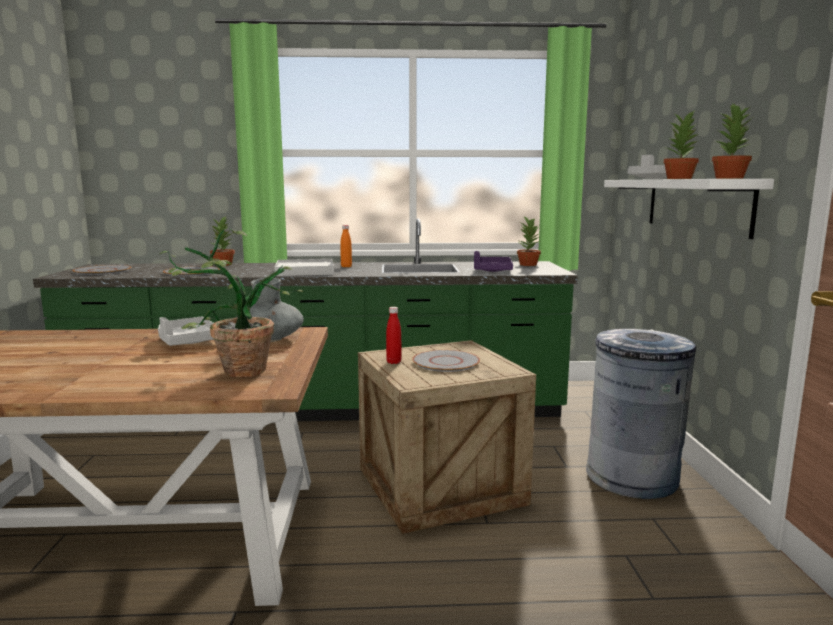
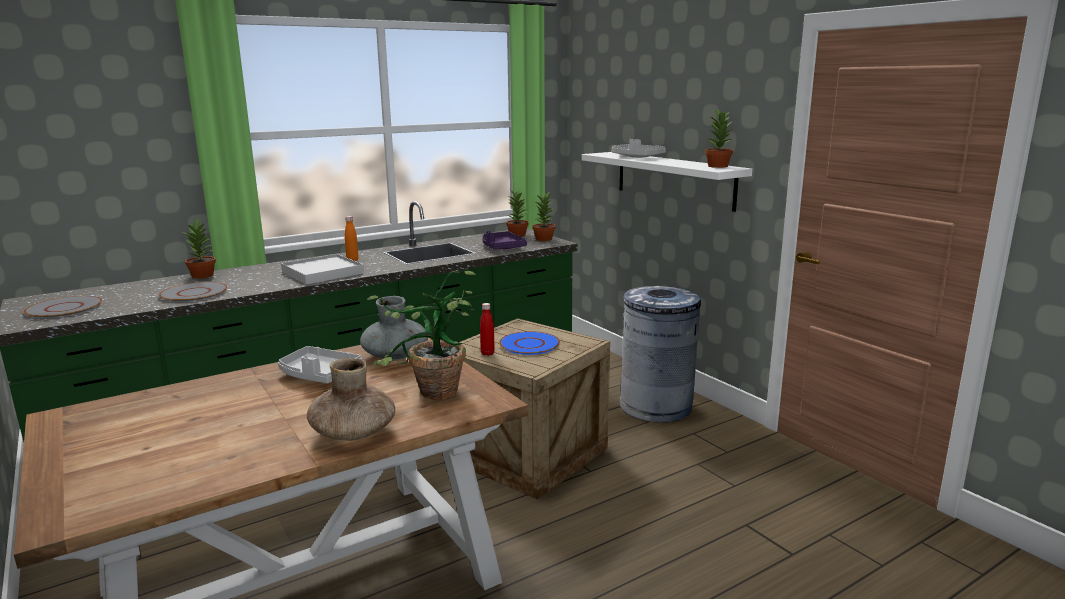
camera: 30 degrees left, 5 degrees up
grey plate [412,350,480,372] -> blue plate [499,331,560,355]
potted plant [664,110,699,179] -> potted plant moved to [532,191,555,241]
none -> brown vase [307,358,395,441]

